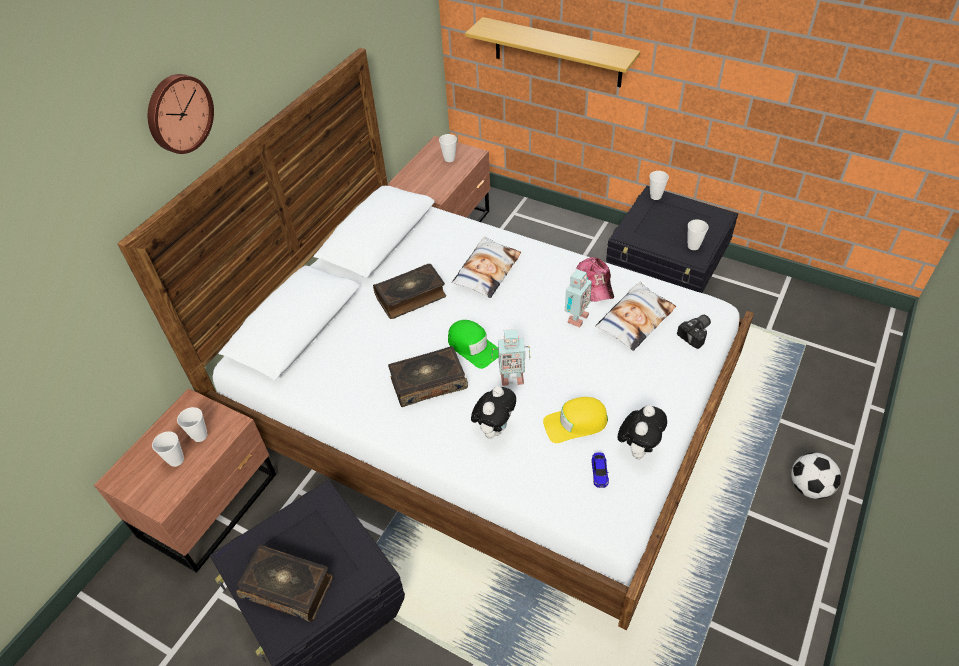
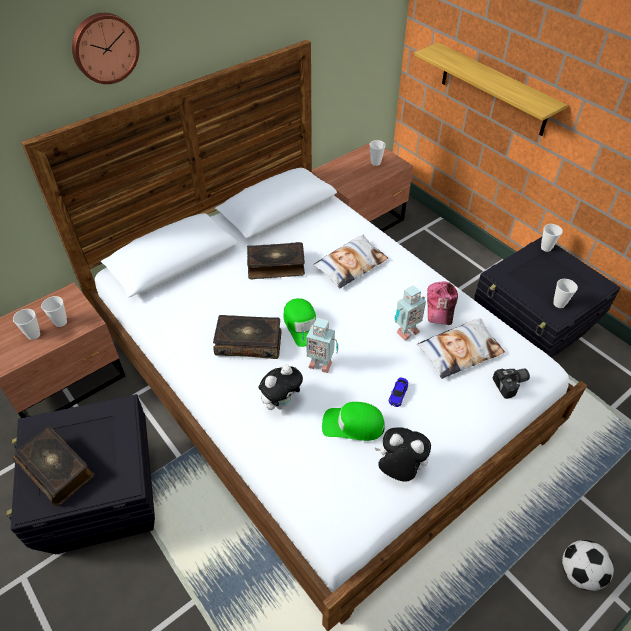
camera: 20 degrees right, 0 degrees up
yellow cap [543,397,608,443] -> green cap [322,402,385,441]
toy car [592,452,609,488] -> toy car moved to [389,377,408,407]
plush toy [618,405,667,459] -> plush toy turned 120 degrees counterclockwise [374,427,431,482]

